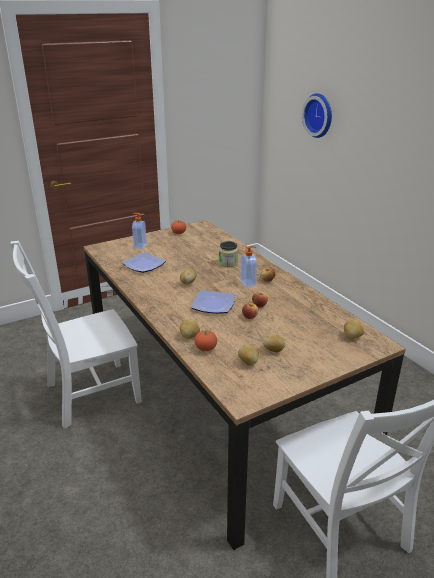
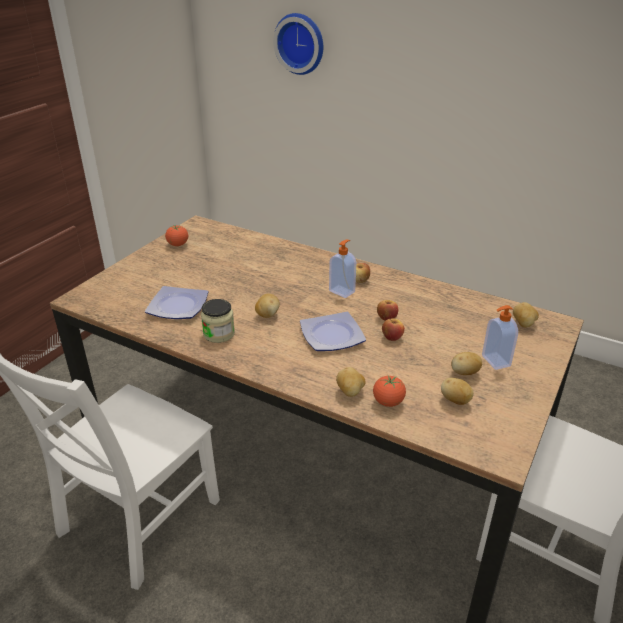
camera: 30 degrees left, 5 degrees up
soap dispenser [132,213,147,249] -> soap dispenser moved to [482,305,518,370]
jar [219,241,238,267] -> jar moved to [201,299,235,343]

